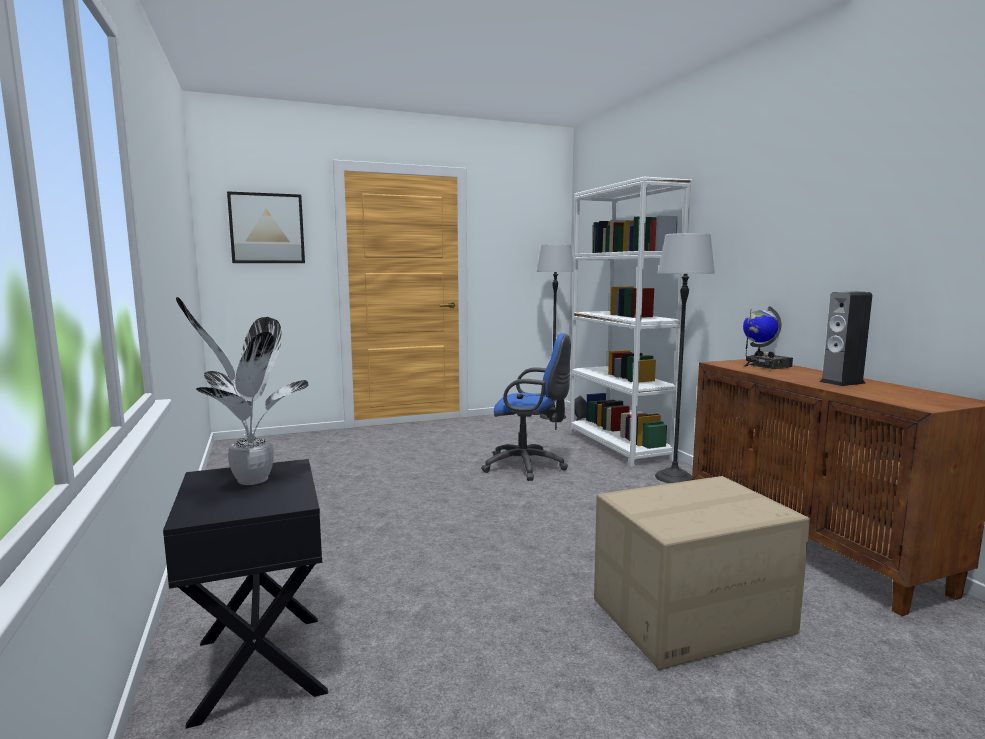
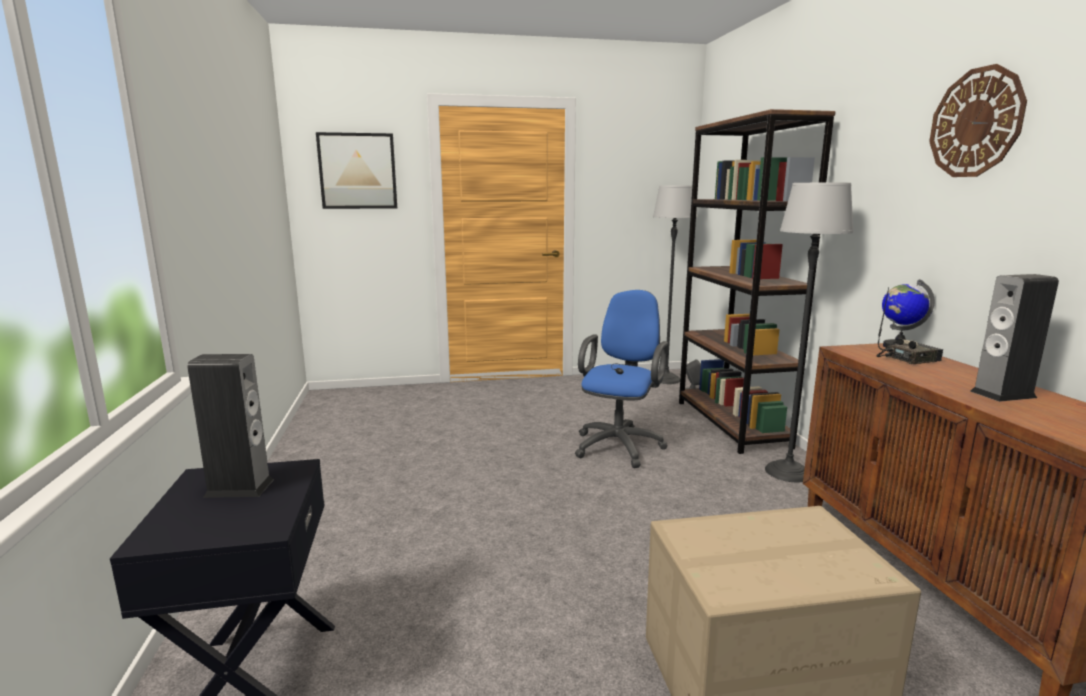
camera: 10 degrees right, 5 degrees up
potted plant [176,297,309,485] -> speaker [187,354,274,498]
blue office chair [481,333,571,481] -> blue office chair turned 90 degrees counterclockwise [575,290,668,468]
white bookcase [570,177,692,468] -> brown bookcase [679,109,836,454]
none -> wall clock [929,64,1027,177]

